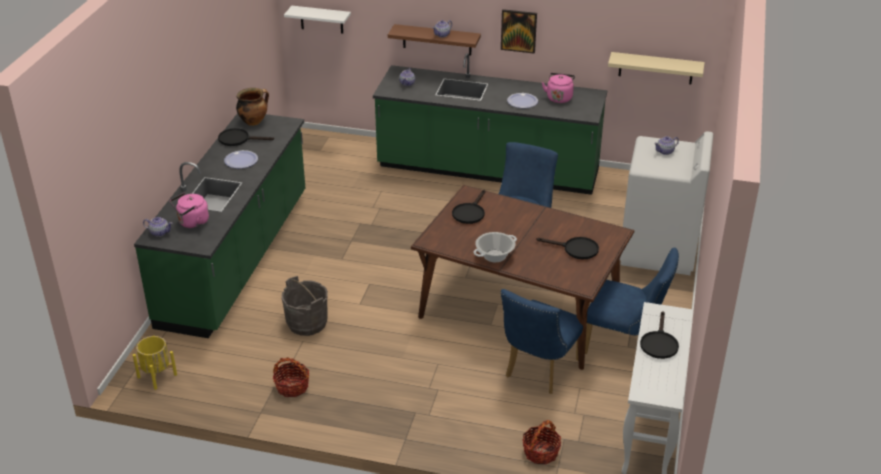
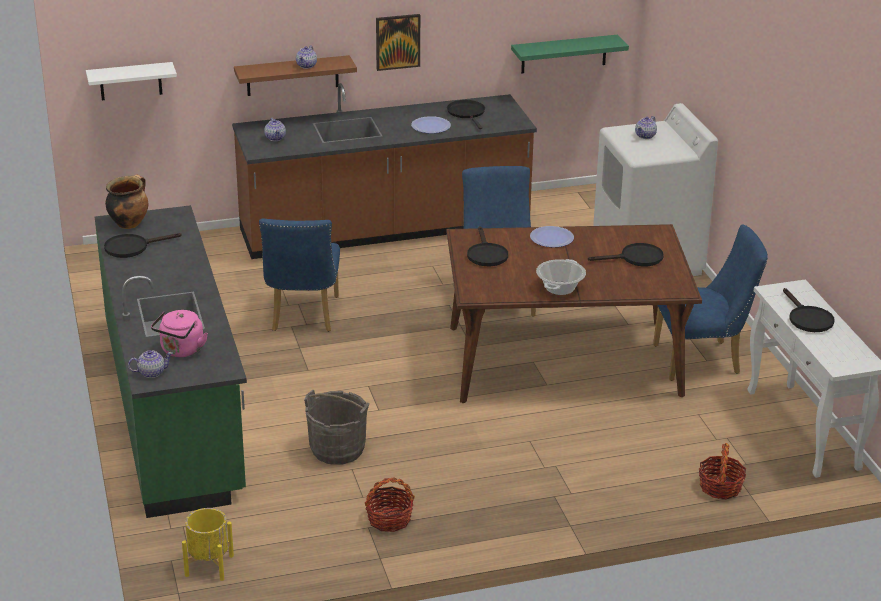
camera: 30 degrees left, 5 degrees down
plate [224,150,258,168] -> plate moved to [530,226,574,247]
green counter [373,53,607,195] -> brown counter [232,83,537,259]
blue chair [501,289,583,394] -> blue chair moved to [259,219,340,332]
pink kettle [542,73,575,103] -> black frying pan [447,100,485,129]
beige shelf [608,52,705,84] -> green shelf [511,35,629,73]

